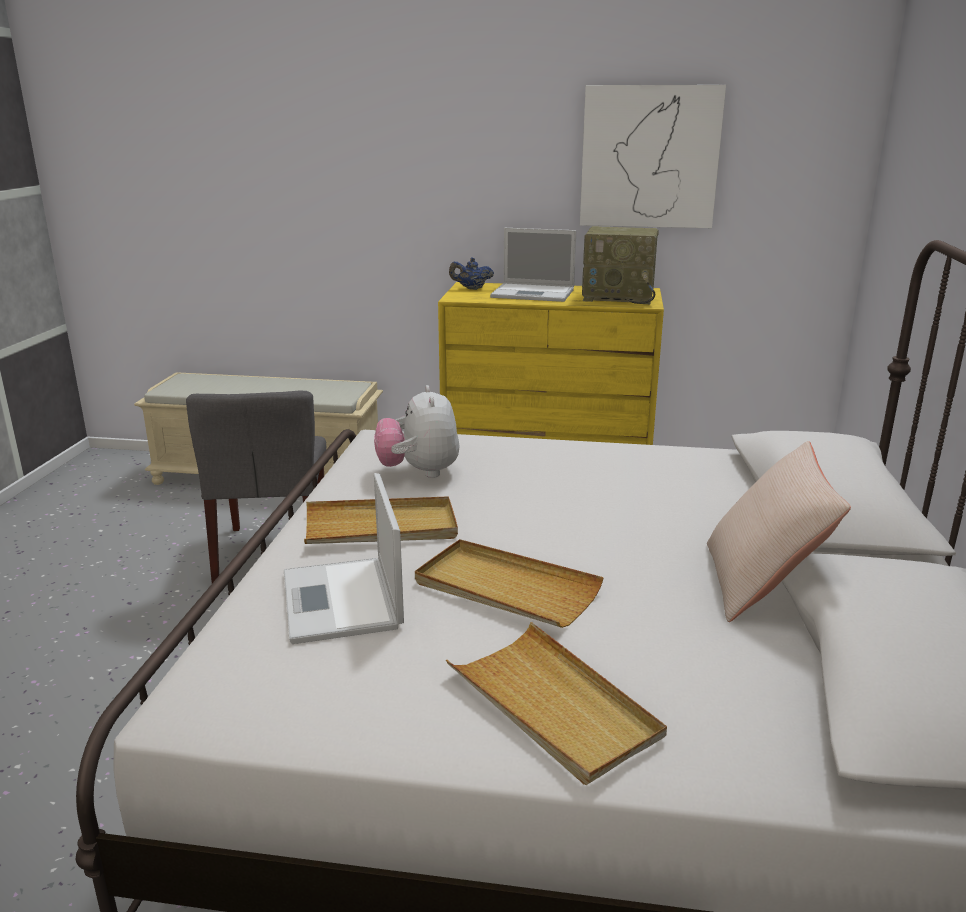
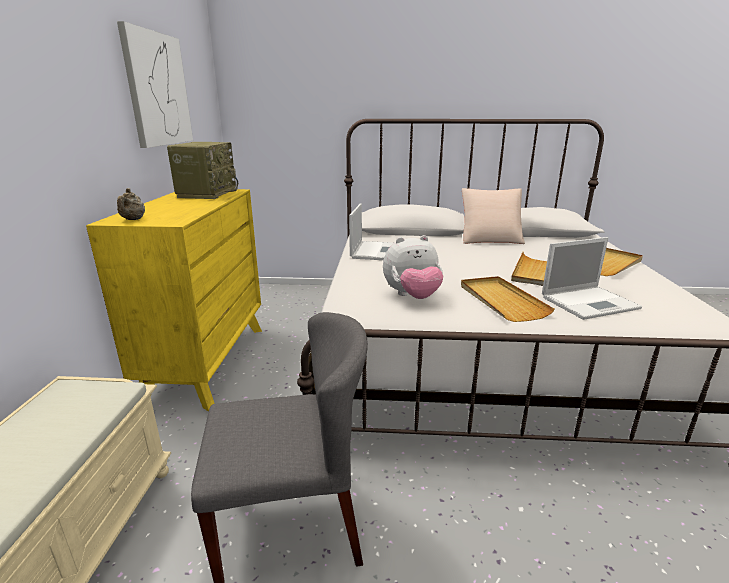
camera: 95 degrees left, 0 degrees up
blue teapot [449,257,494,290] -> beige teapot [117,188,145,220]
laptop [490,228,576,302] -> laptop moved to [349,203,394,260]

